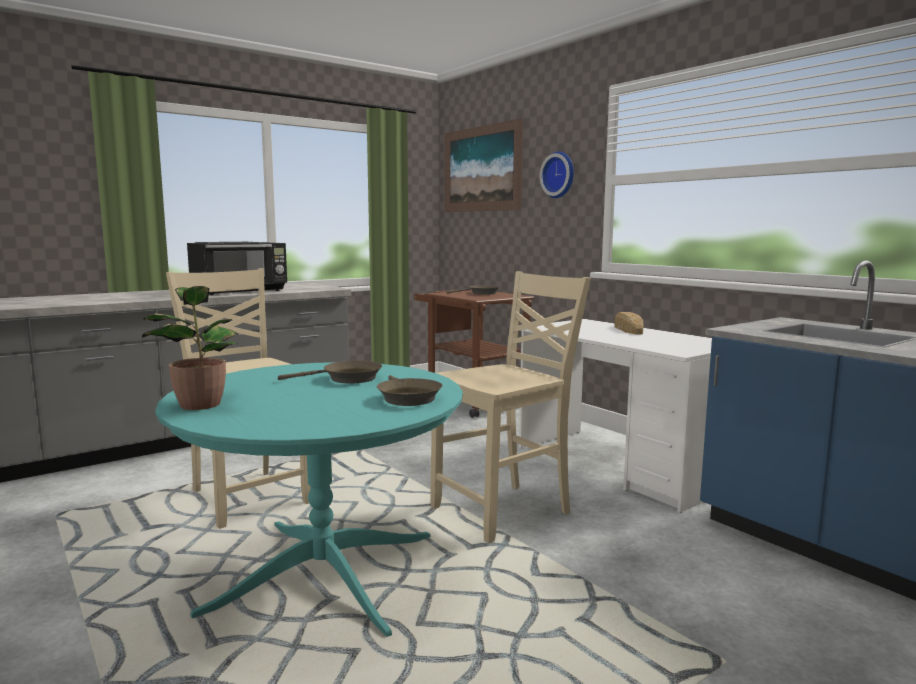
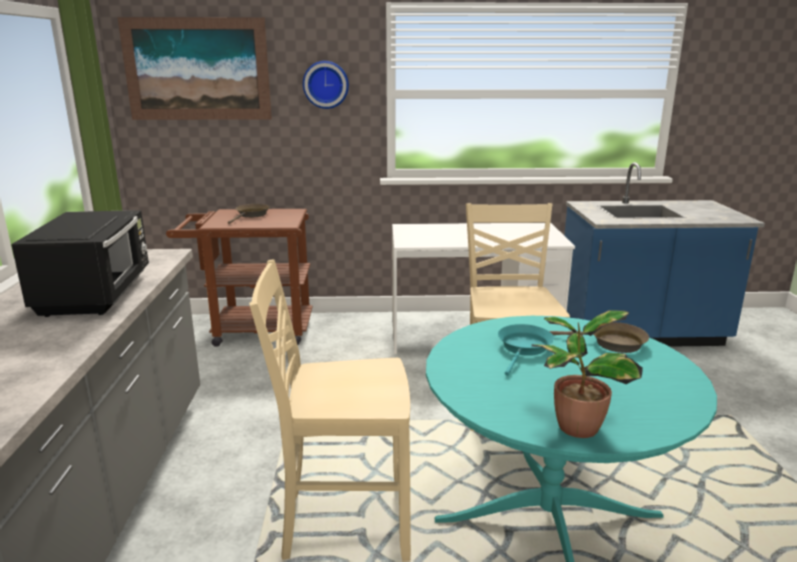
camera: 55 degrees left, 10 degrees up
brown frying pan [278,360,382,383] -> turquoise frying pan [498,324,554,376]
bread [614,312,644,334] -> none

